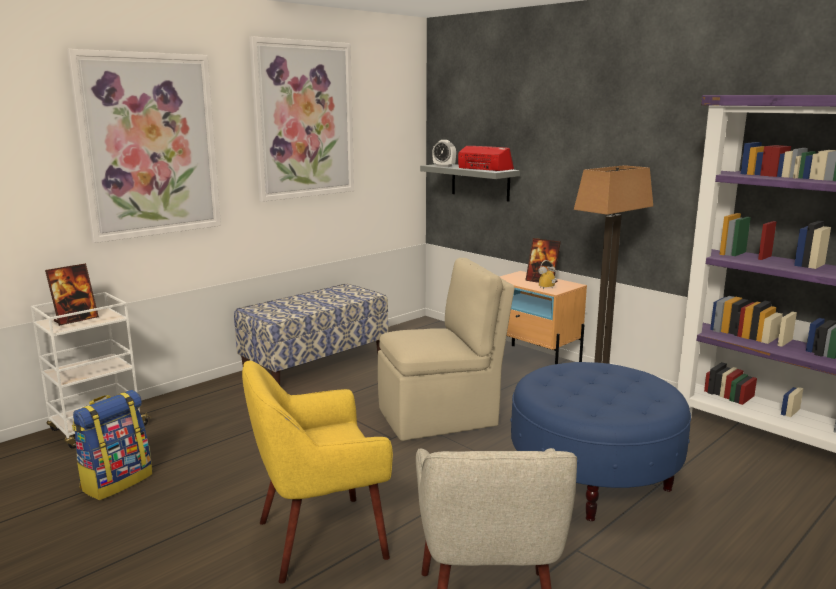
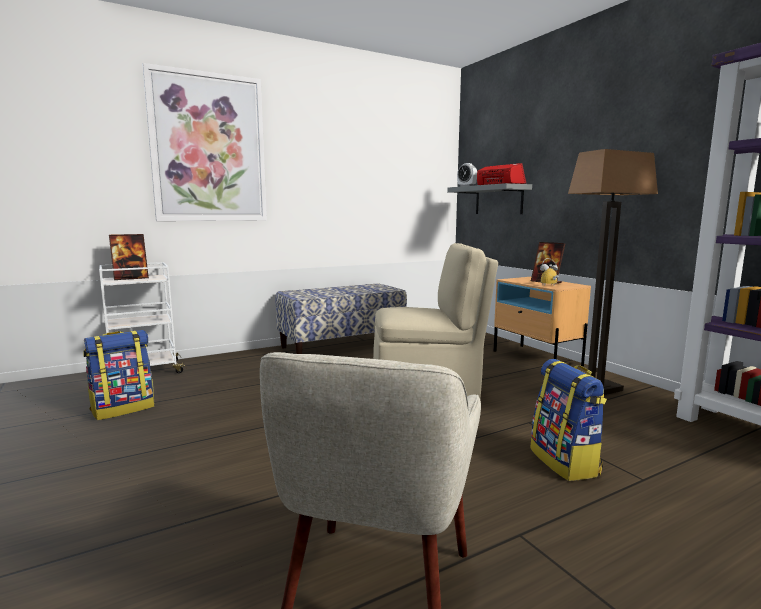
camera: 15 degrees right, 5 degrees down
yellow armchair [242,361,393,584] -> none
picture [249,36,354,202] -> none
blue ottoman [511,362,691,521] -> backpack [530,359,607,481]

